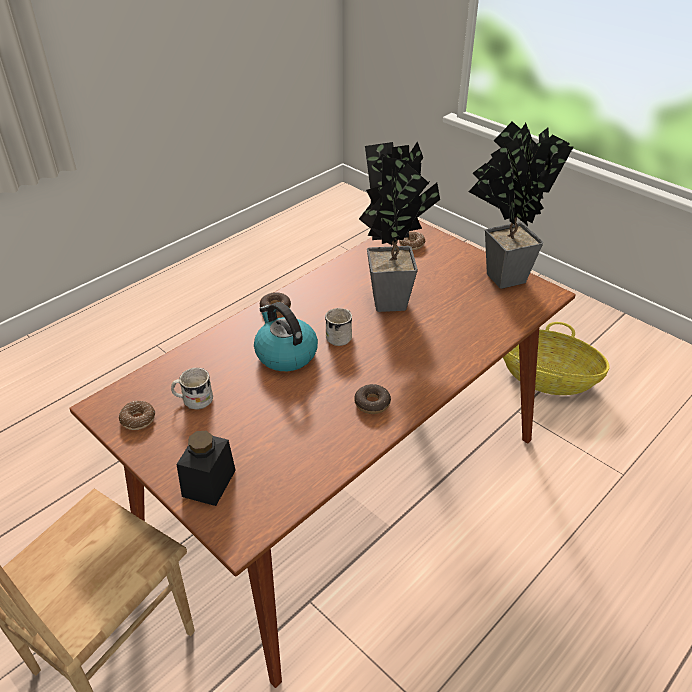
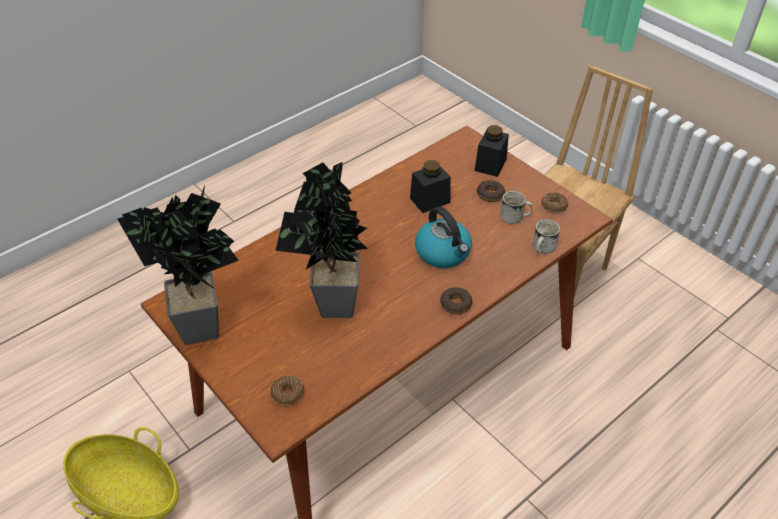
camera: 175 degrees left, 5 degrees up
white mug [325,308,352,346] -> white mug moved to [533,219,560,254]
donut [354,384,391,414] -> donut moved to [477,180,505,202]
none -> black jar [410,160,451,213]

